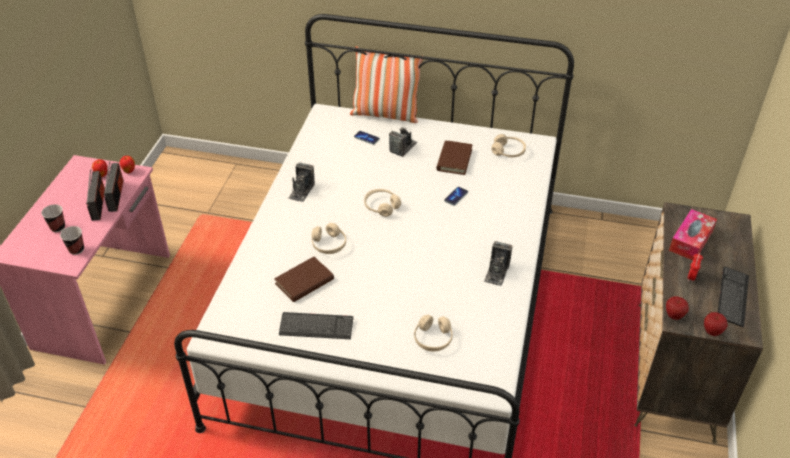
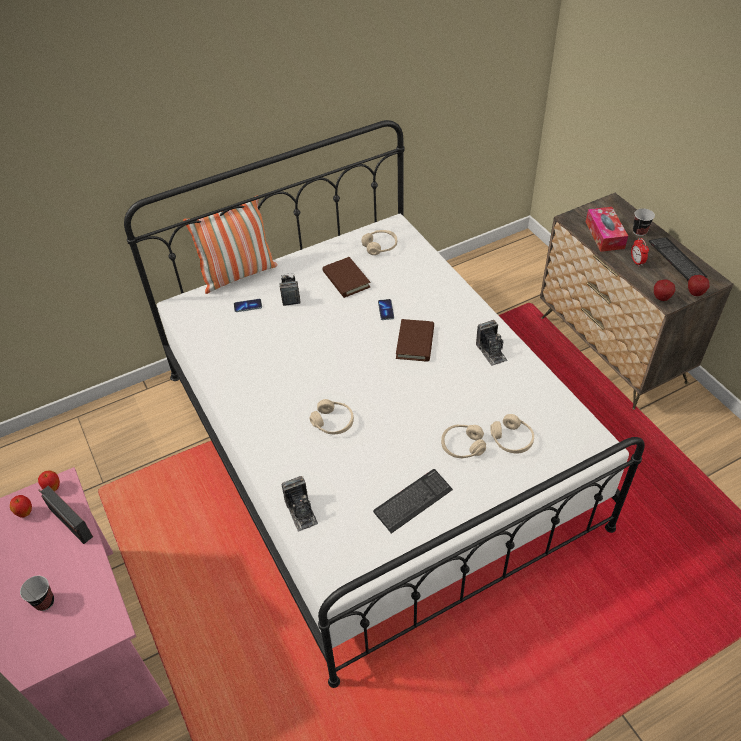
camera: 40 degrees left, 5 degrees up
cup [60,226,84,255] -> cup moved to [633,208,655,236]
radio [86,169,105,221] -> none
brown book [274,257,334,302] -> brown book moved to [396,319,434,362]
camera [288,162,315,202] -> camera moved to [282,476,318,532]
beige headphones [364,189,401,217] -> beige headphones moved to [441,424,486,459]

